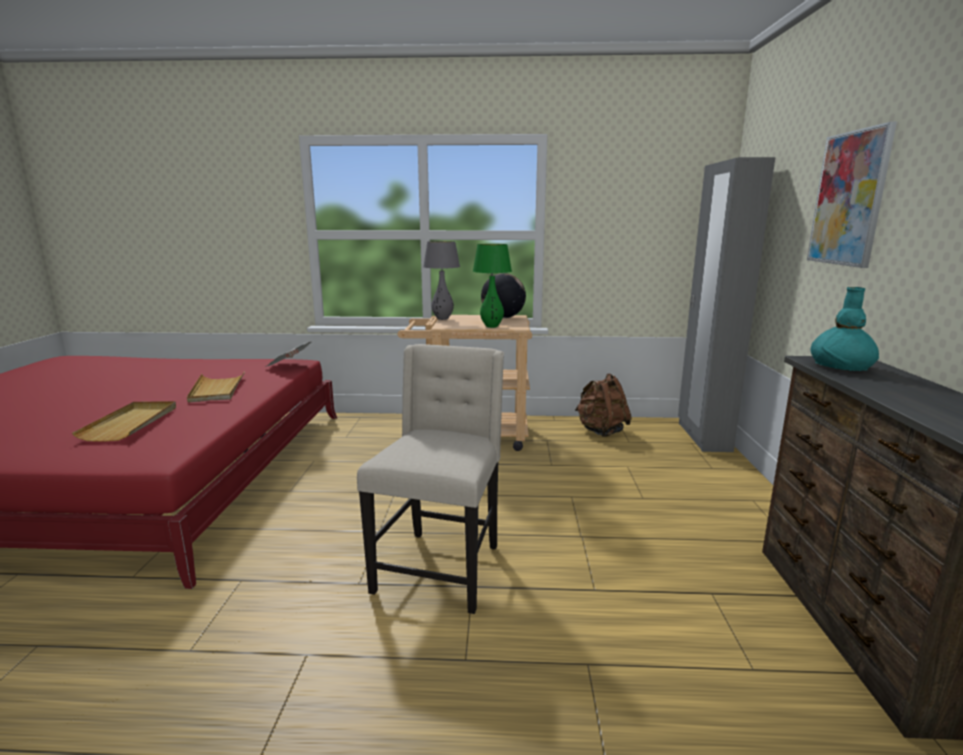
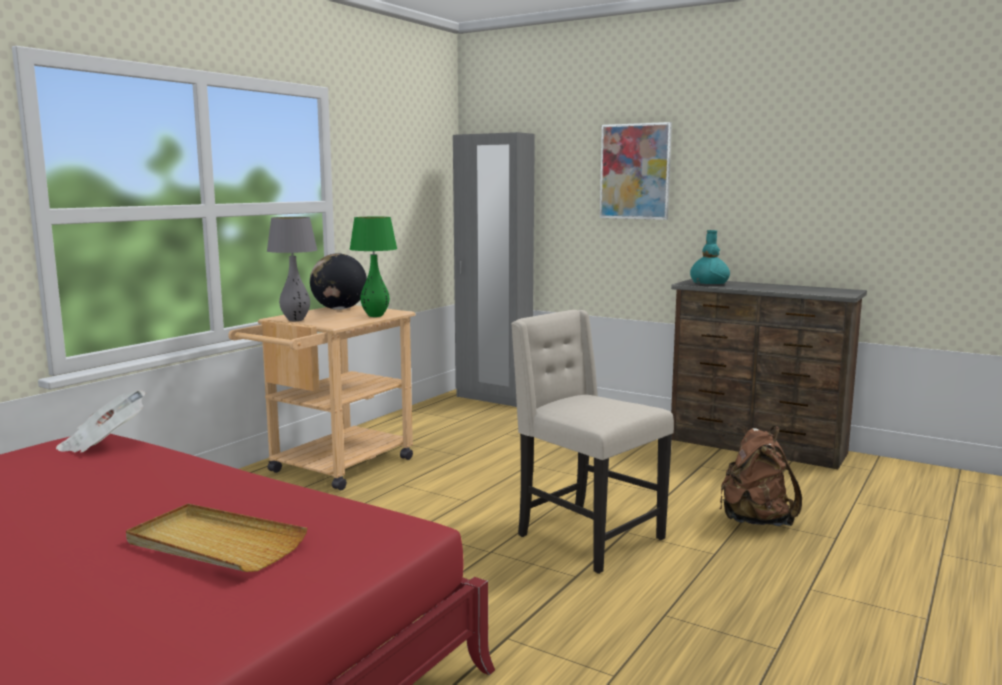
camera: 60 degrees left, 5 degrees down
beige tray [187,371,245,402] -> none
brown backpack [575,374,632,437] -> brown backpack moved to [720,426,802,526]

